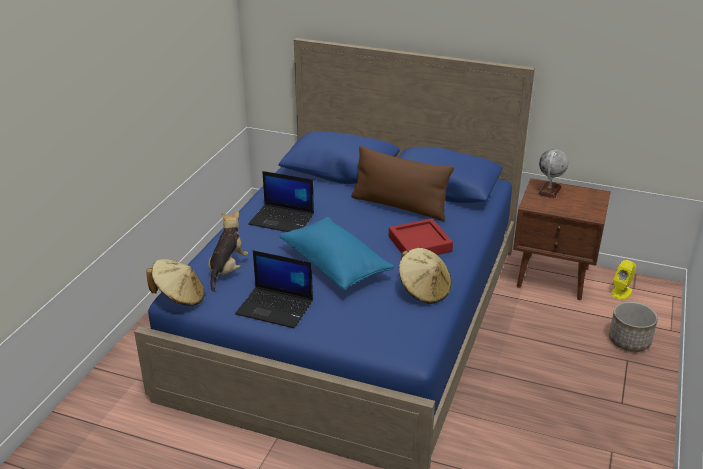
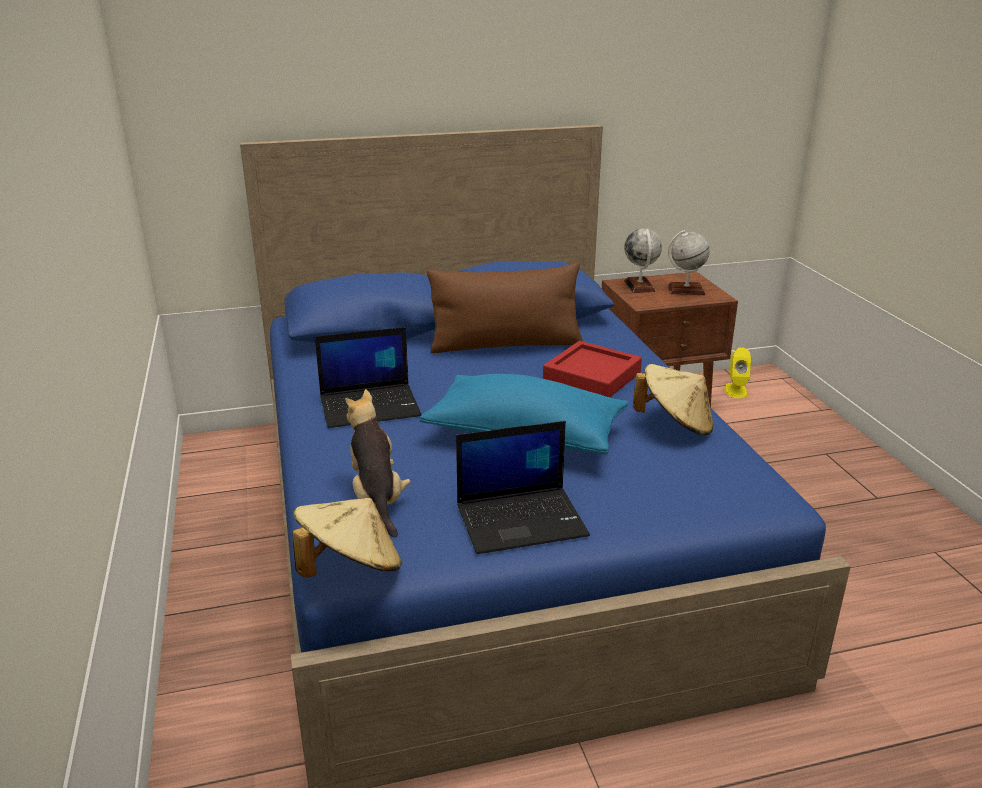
camera: 35 degrees left, 5 degrees down
planter [609,302,658,352] -> none
none -> globe [668,230,710,295]

